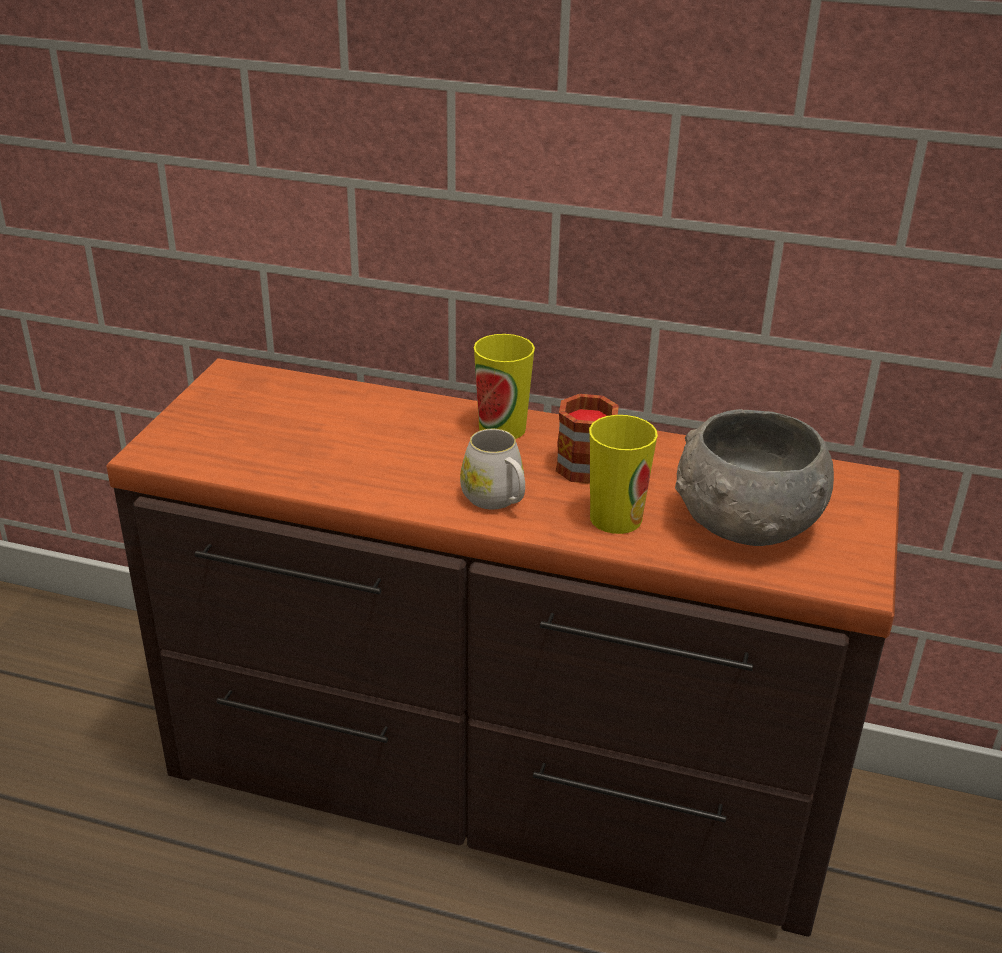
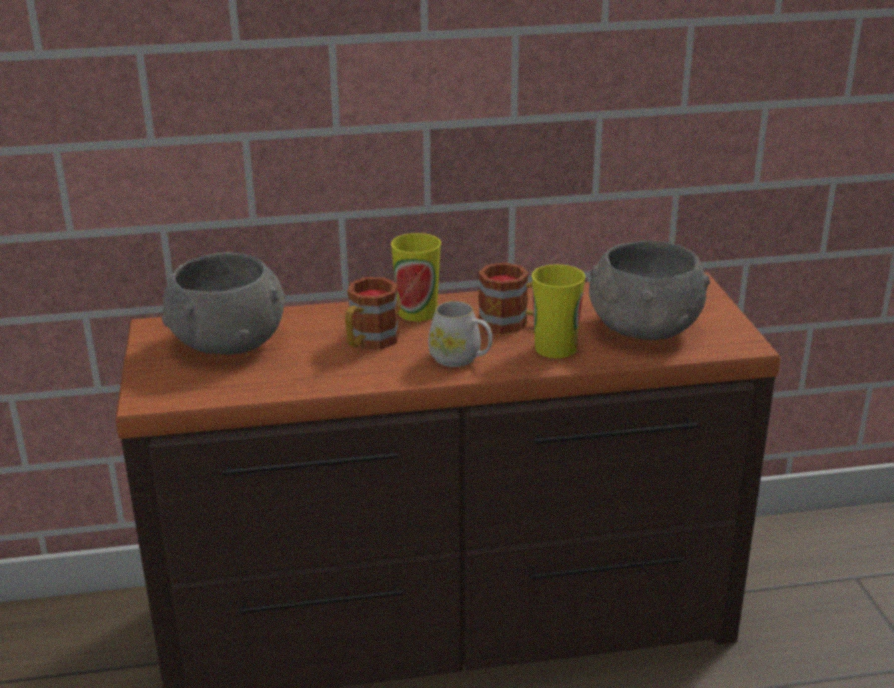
camera: 25 degrees left, 5 degrees down
none -> grey bowl [162,252,285,355]
none -> mug [345,277,399,349]

